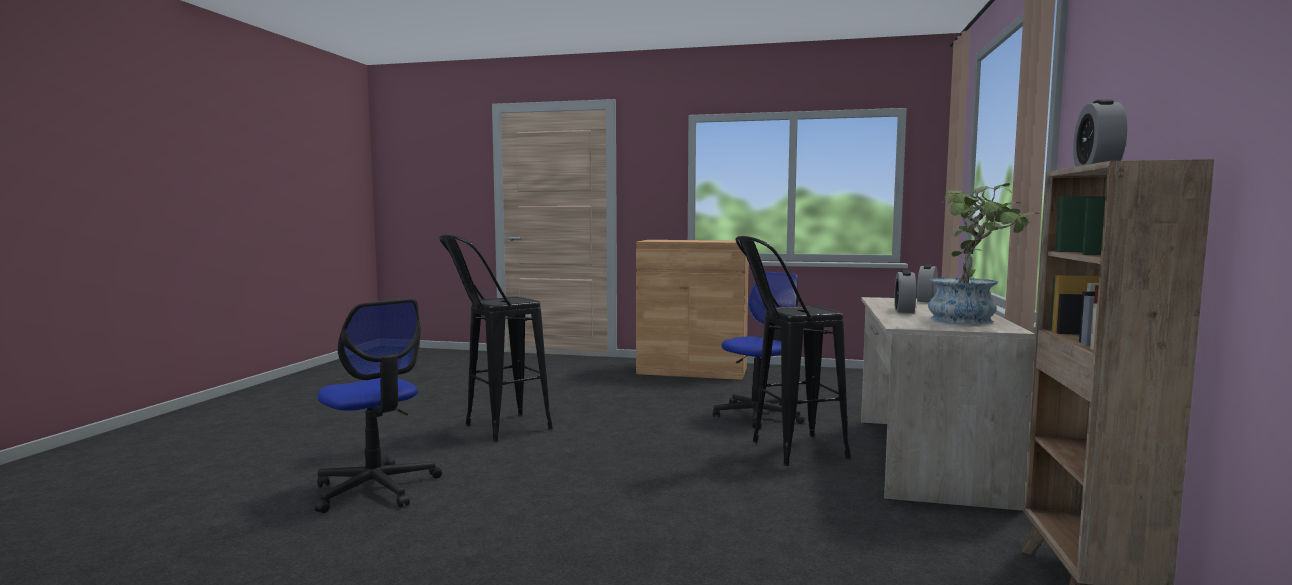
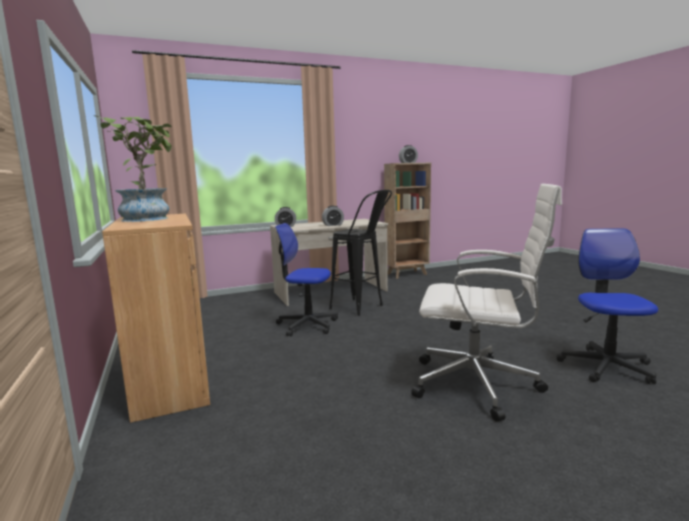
camera: 125 degrees left, 5 degrees up
black stool [439,234,553,442] -> white office chair [411,184,562,421]
potted plant [928,183,1040,324] -> potted plant moved to [94,115,172,222]

